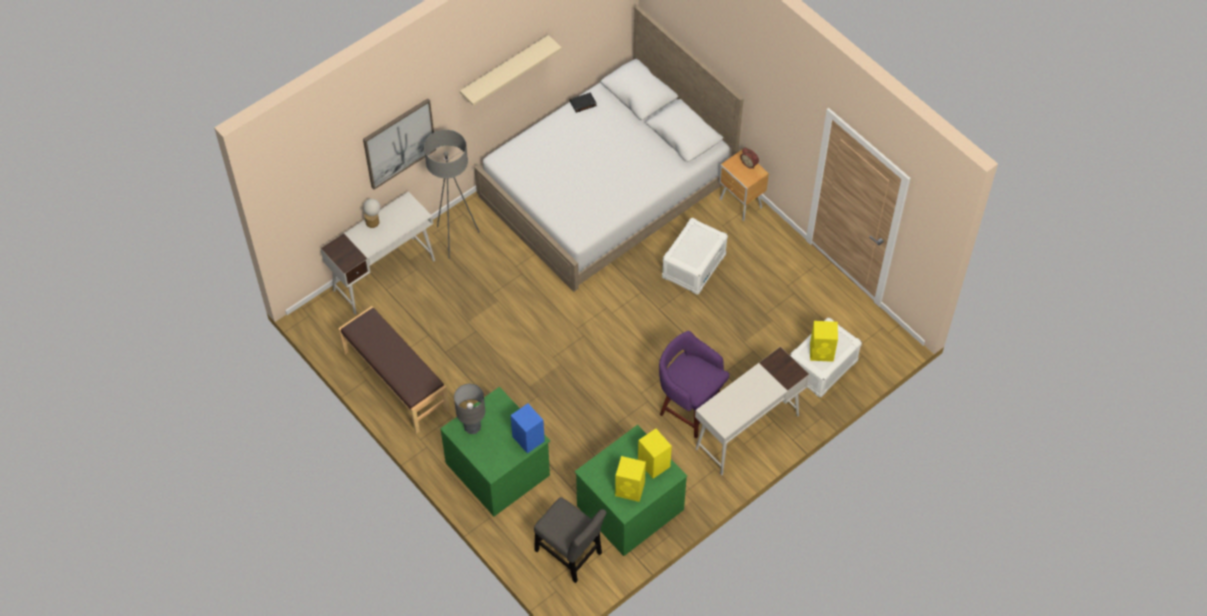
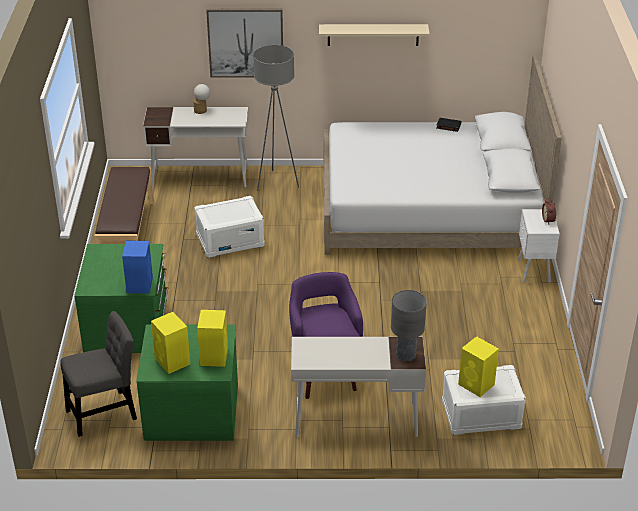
camera: 40 degrees right, 20 degrees down
grey table lamp [454,384,485,434] -> grey table lamp moved to [391,290,427,361]
grey chair [534,497,607,583] -> grey chair turned 105 degrees counterclockwise [60,311,137,437]
white storage box [662,218,728,295] -> white storage box moved to [194,196,265,258]
brown nightstand [719,150,769,221] -> white nightstand [517,209,560,283]

